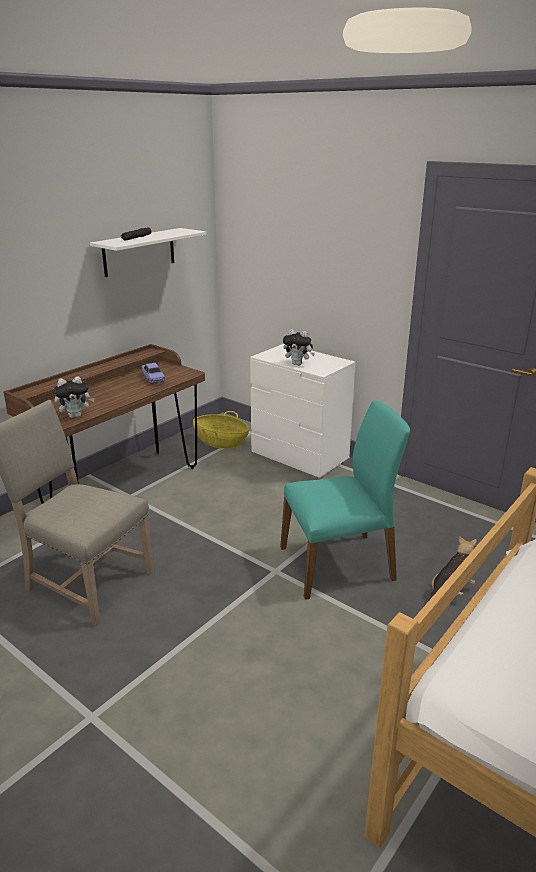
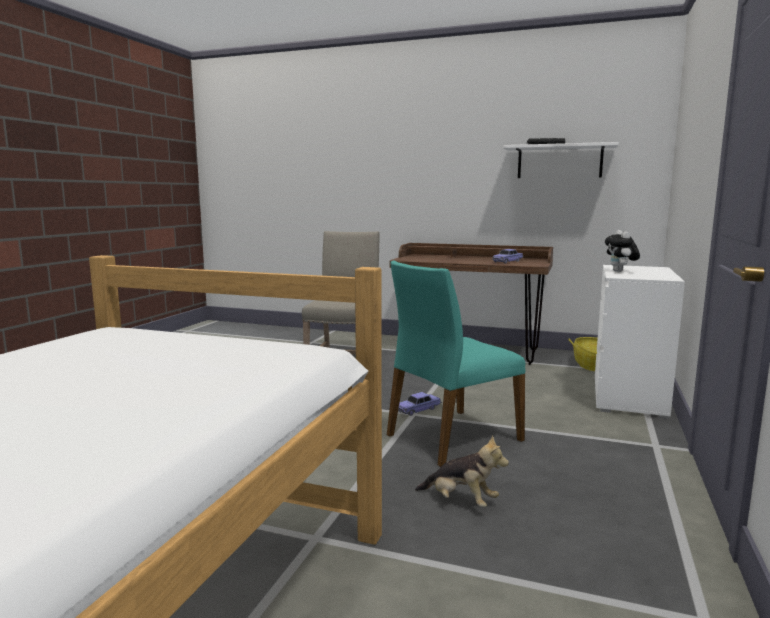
camera: 70 degrees right, 15 degrees down
plush toy [53,376,95,418] -> none
turquoise chair [280,400,410,600] -> turquoise chair turned 90 degrees clockwise [387,260,526,467]
none -> toy car [398,392,442,416]

